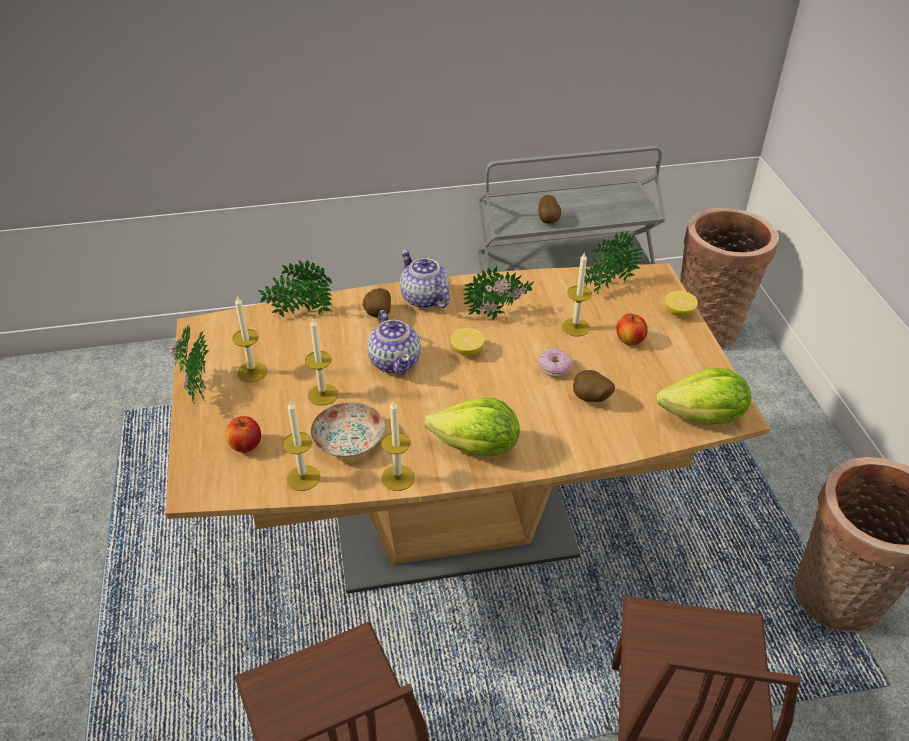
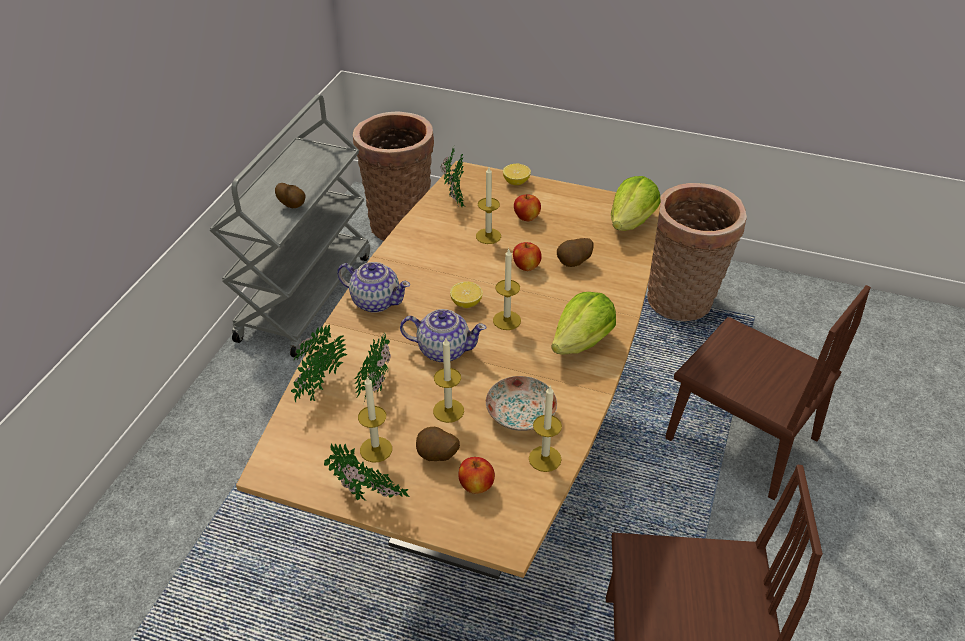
camera: 60 degrees left, 0 degrees up
potato [363,288,391,317] -> potato moved to [416,427,460,461]
candle [381,401,415,491] -> candle moved to [493,249,521,330]
teapot [400,250,450,309] -> teapot turned 150 degrees counterclockwise [337,262,410,313]
potted plant [463,266,534,320] -> potted plant moved to [354,332,391,403]
donut [538,348,573,377] -> apple [513,242,542,271]

